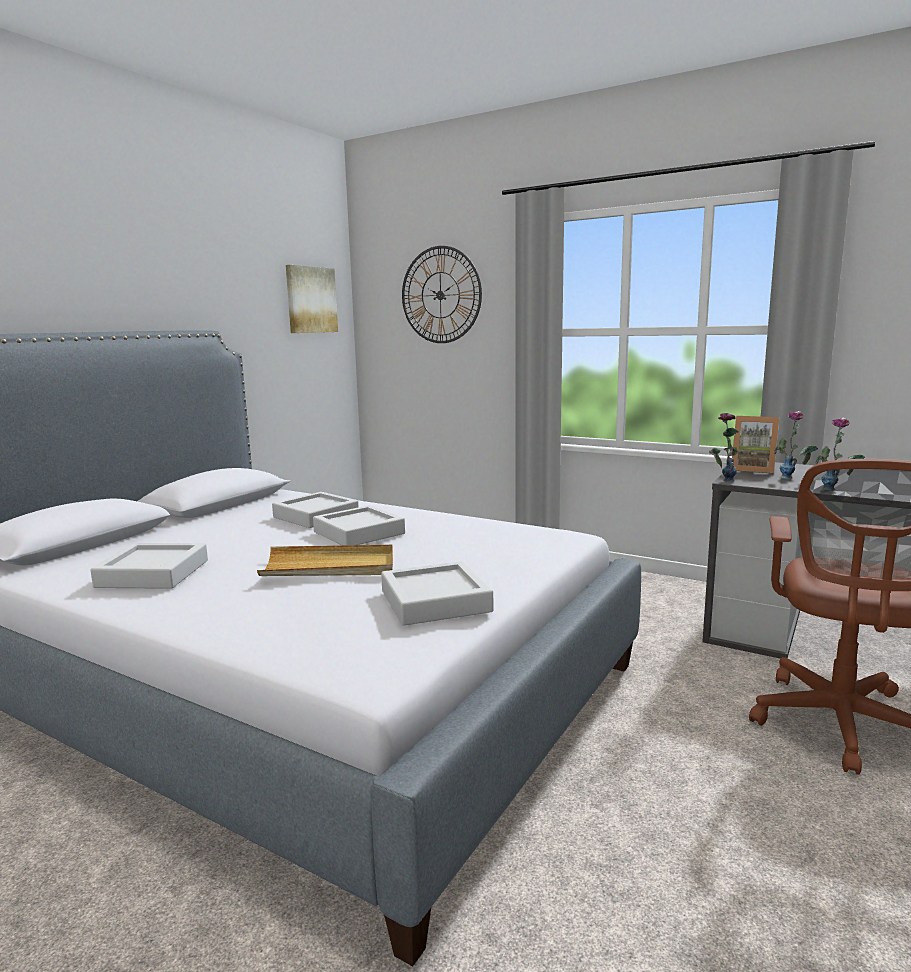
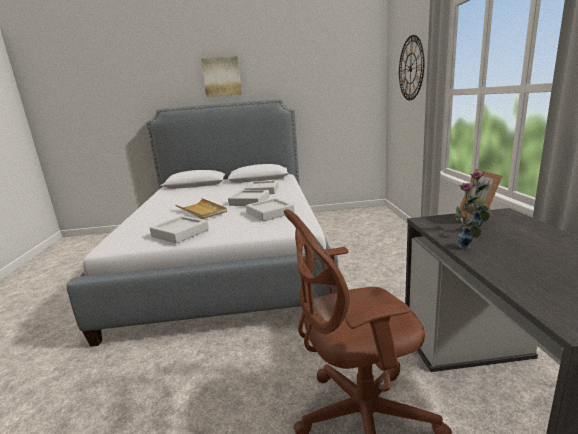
camera: 55 degrees right, 5 degrees up
grey tray [90,543,208,589] -> grey tray moved to [246,198,295,221]
picture [286,265,338,333] -> picture moved to [201,56,242,97]
vase [709,413,739,482] -> none

